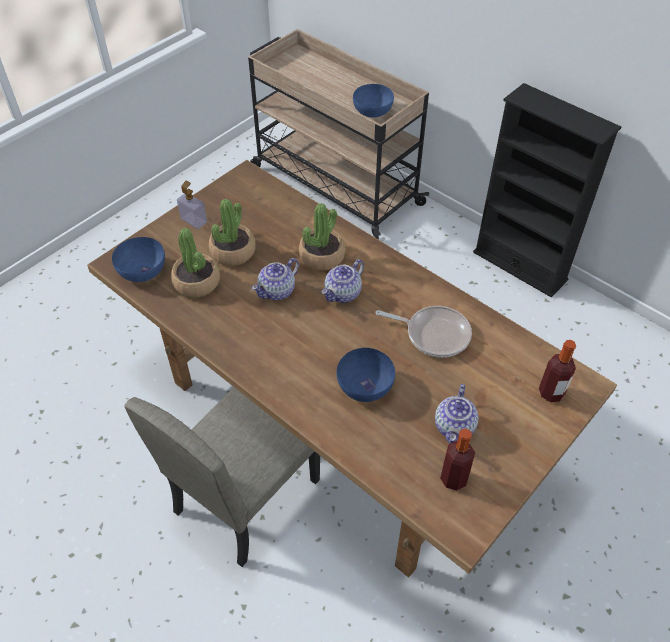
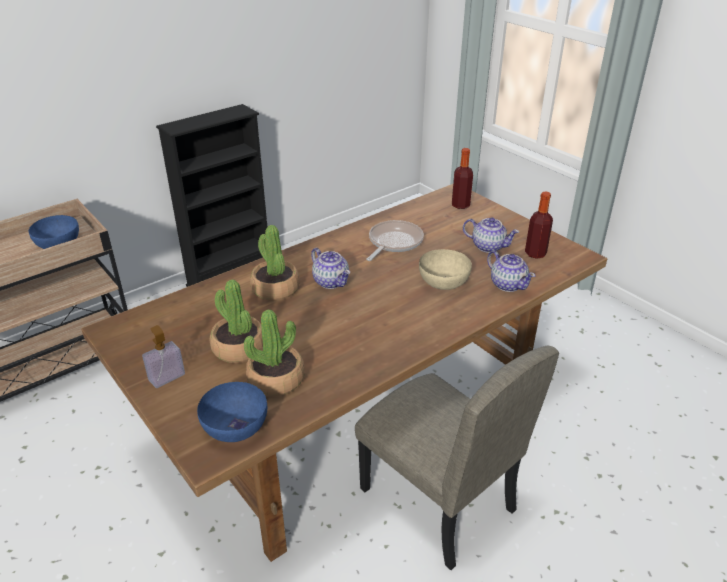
camera: 80 degrees left, 15 degrees down
teapot [252,258,299,300] -> teapot moved to [487,250,536,292]
blue bowl [337,348,395,402] -> beige bowl [419,249,472,290]

